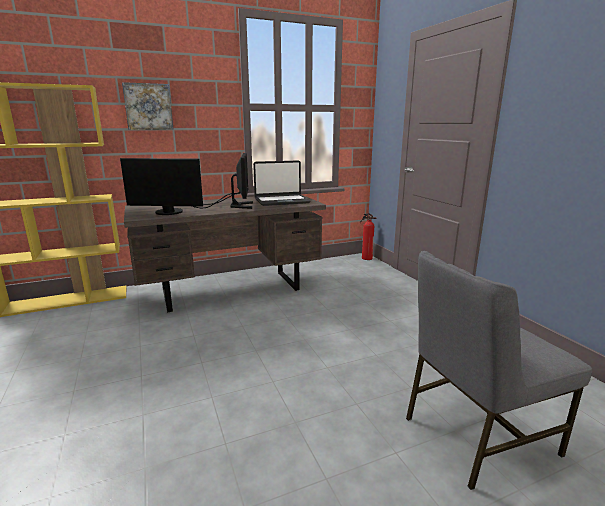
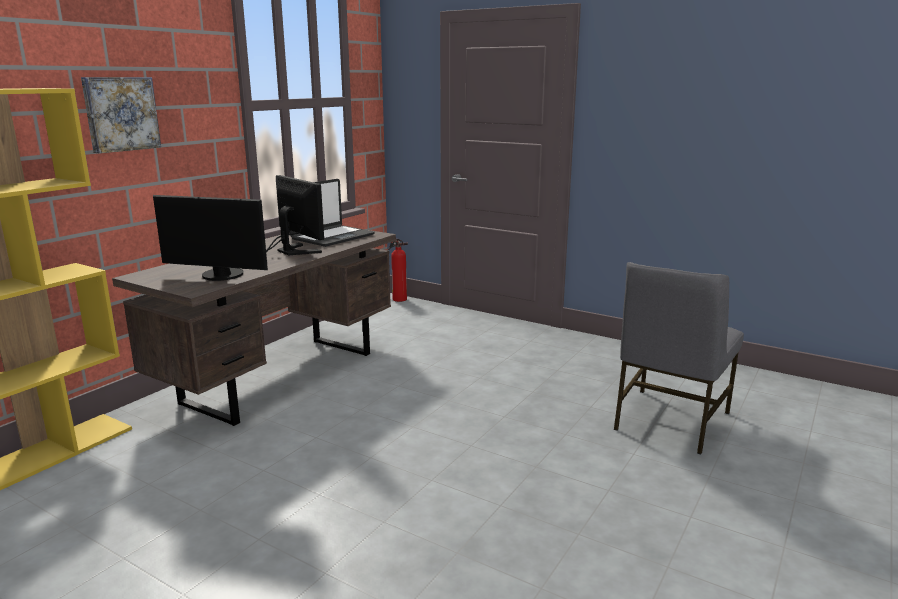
camera: 35 degrees left, 0 degrees up
monitor [120,158,203,215] -> monitor turned 45 degrees clockwise [153,195,268,281]

